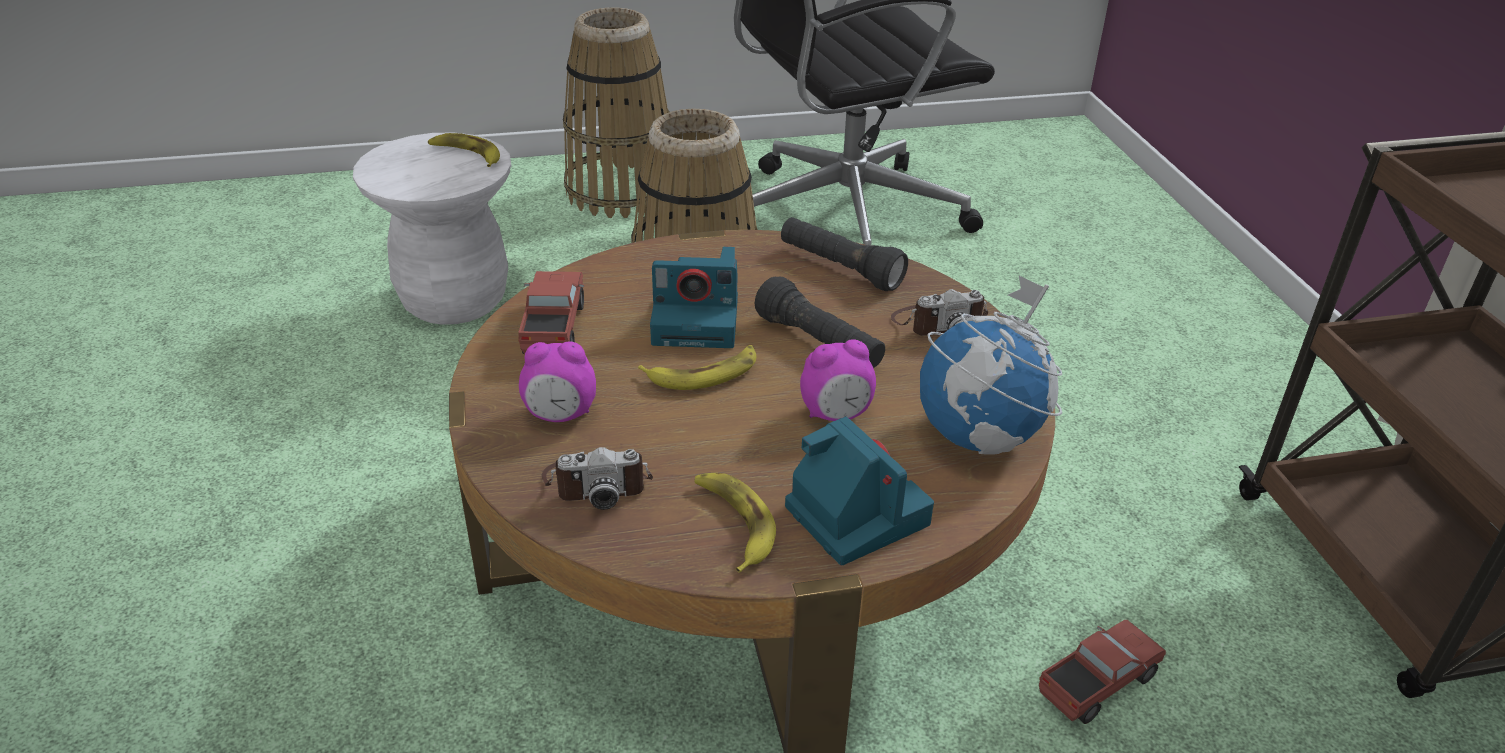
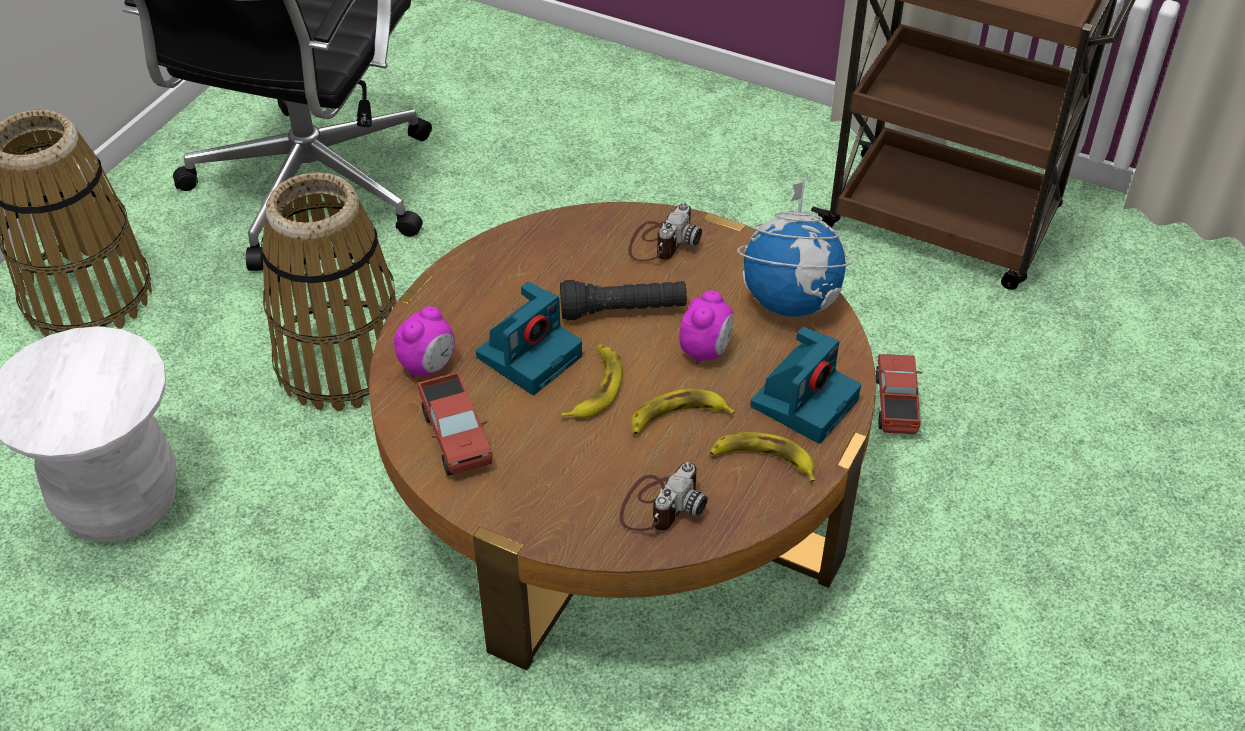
camera: 50 degrees left, 10 degrees up
banana [428,133,500,167] -> banana moved to [631,389,735,434]
toy truck [518,271,584,354] -> toy truck turned 150 degrees counterclockwise [418,372,492,476]
alarm clock [519,342,596,422] -> alarm clock moved to [394,307,455,378]
black flashlight [781,217,908,291] -> none
camera [785,416,934,565] -> camera turned 120 degrees clockwise [750,326,861,443]

